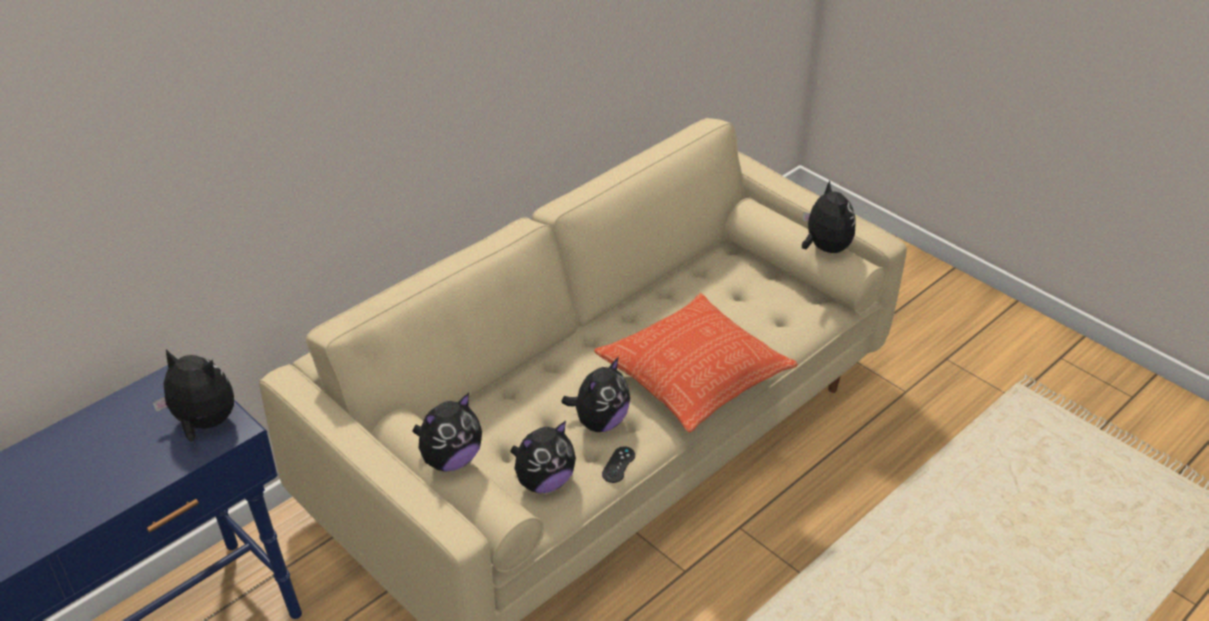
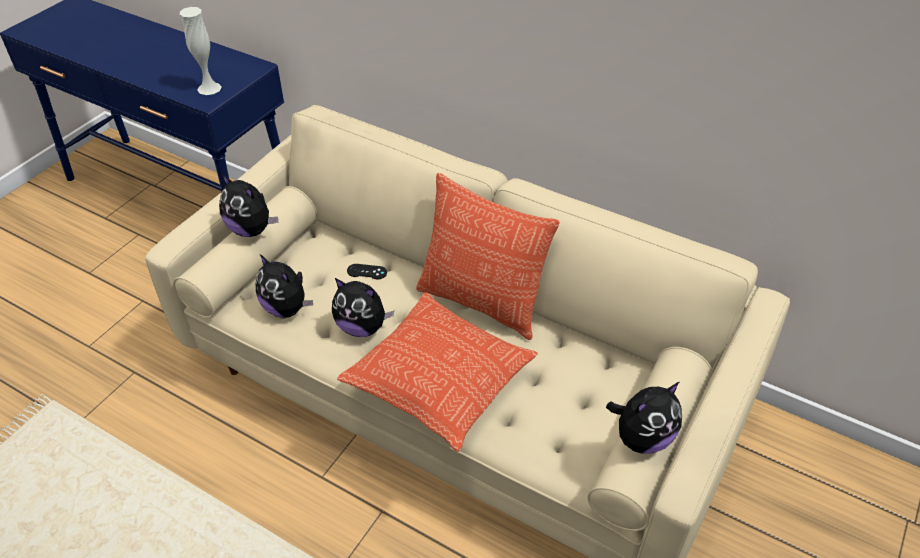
camera: 75 degrees right, 5 degrees up
plush toy [152,349,234,442] -> white vase [180,7,221,95]
black game controller [602,446,635,483] -> black game controller moved to [347,264,387,279]
none -> orange pillow [416,173,560,340]

